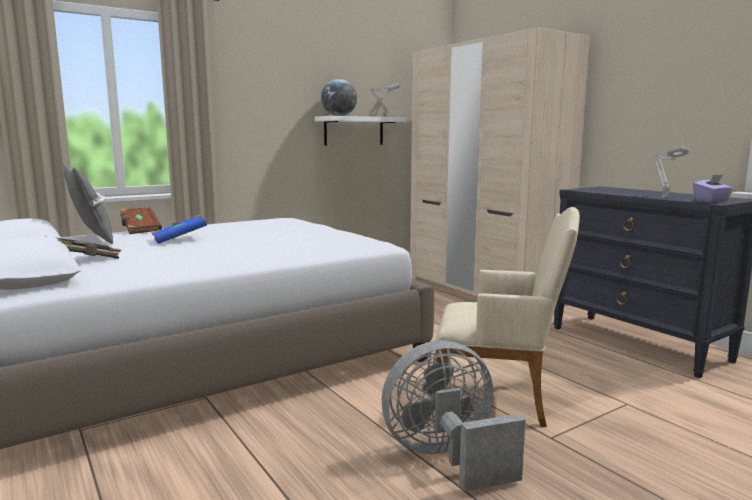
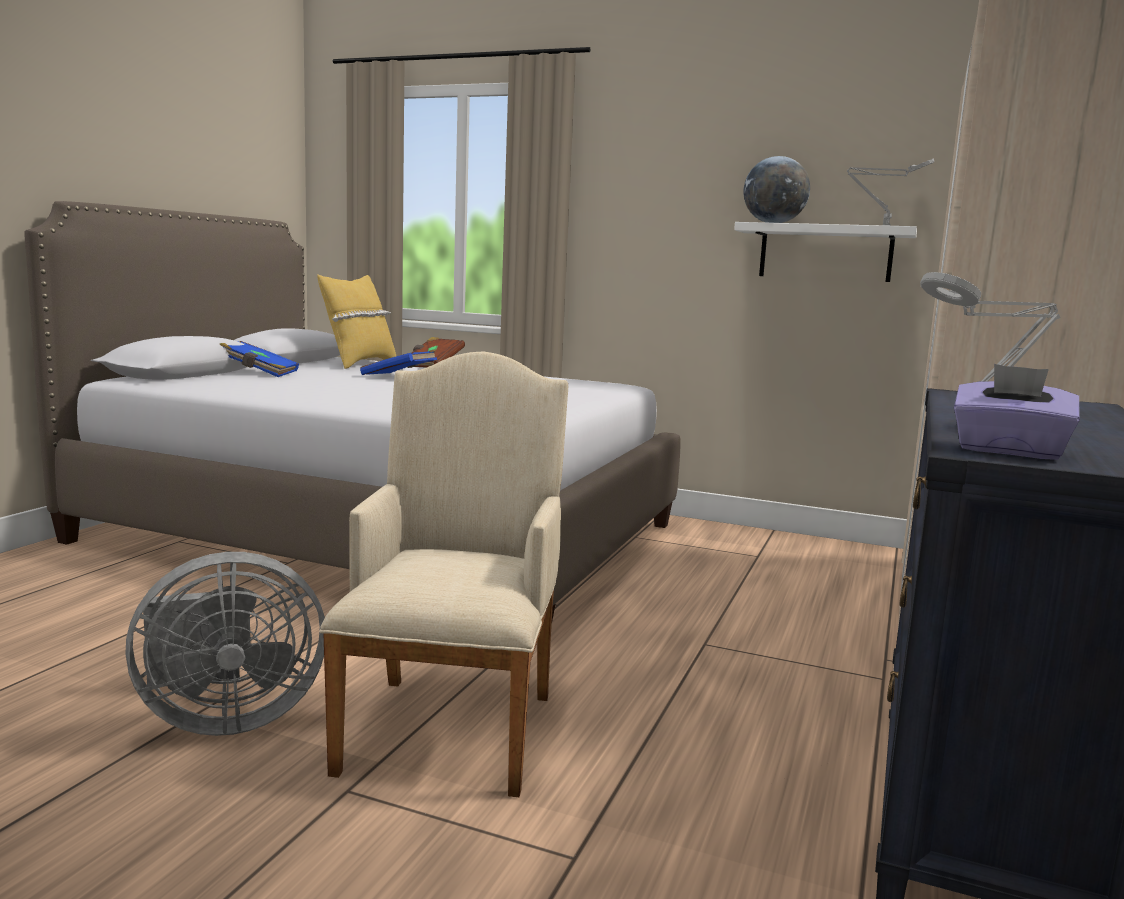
camera: 55 degrees right, 0 degrees up
black book [48,236,121,259] -> blue book [220,341,299,377]
grey pillow [63,164,113,244] -> yellow pillow [317,274,396,369]
grey fan [381,340,526,492] -> grey fan turned 120 degrees clockwise [125,552,325,736]
beige armchair [436,207,580,427] -> beige armchair turned 150 degrees counterclockwise [320,352,568,797]

